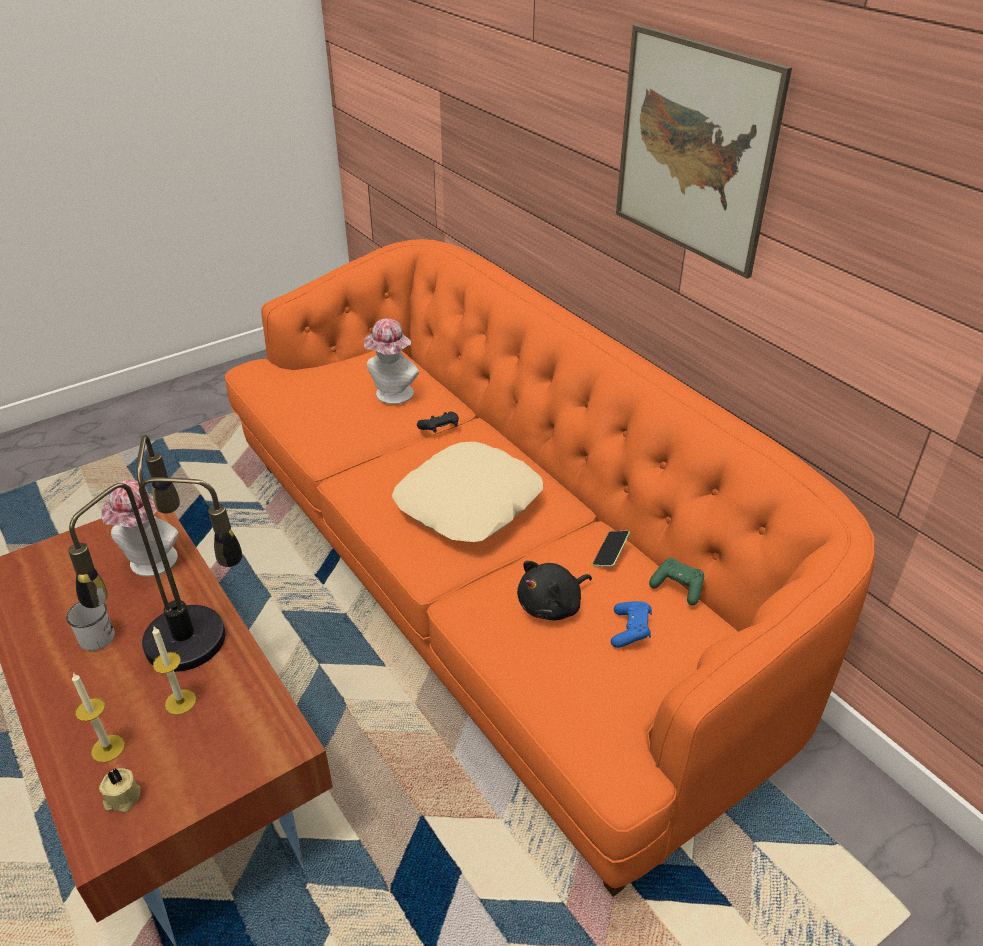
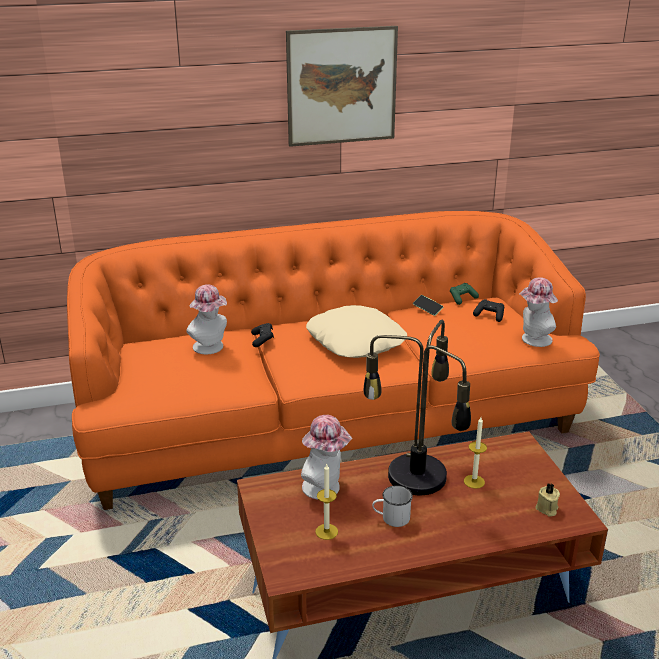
camera: 70 degrees left, 10 degrees down
candle [72,673,125,763] -> candle moved to [315,464,338,540]
black plush toy [517,561,592,620] -> none
blue game controller [611,601,652,648] -> black game controller [473,299,504,322]
none -> hat [519,277,558,347]

